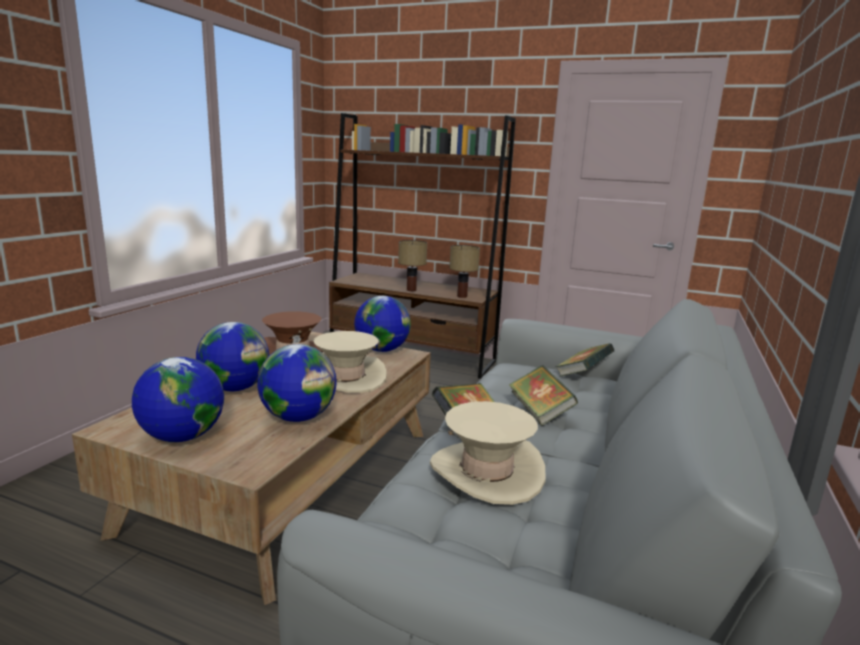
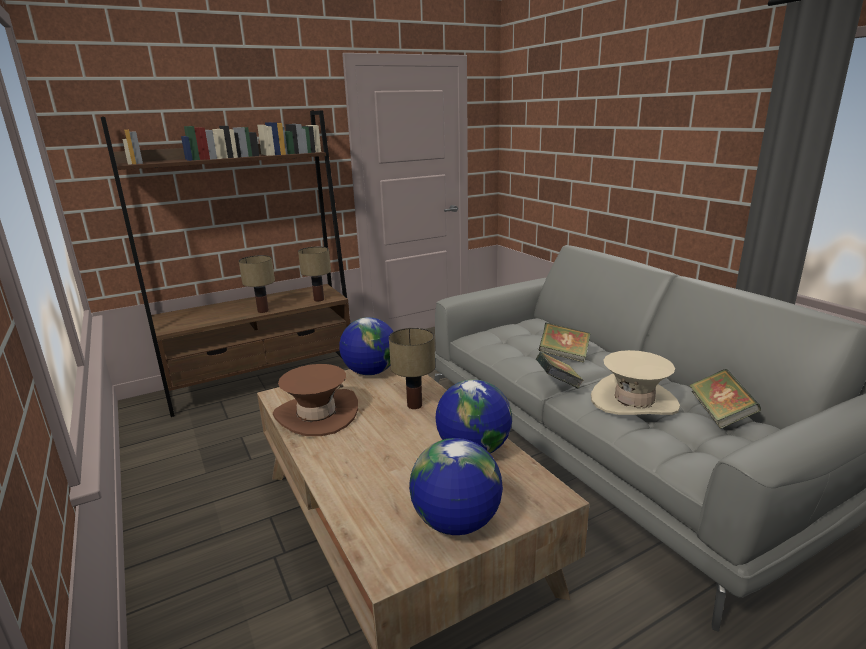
camera: 50 degrees left, 5 degrees up
globe [196,322,269,392] -> none
beige hat [314,331,387,393] -> table lamp [389,328,435,409]
book [555,343,614,377] -> book moved to [689,369,761,429]

